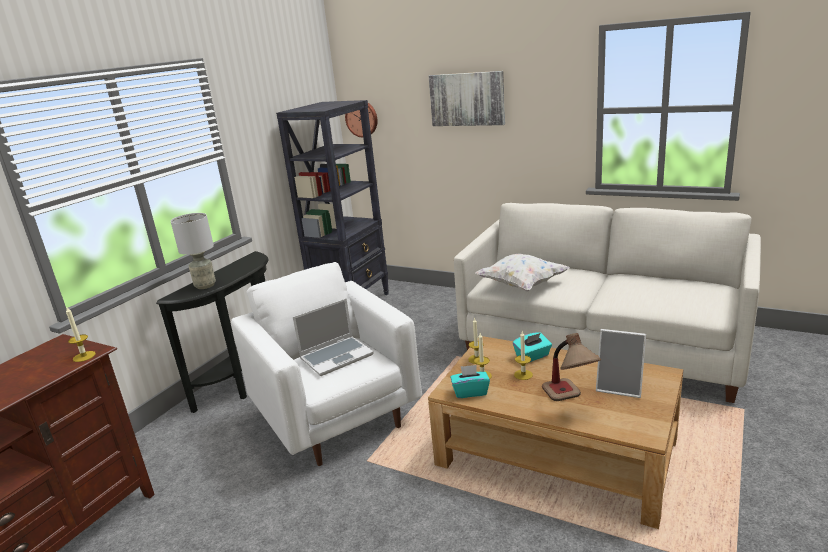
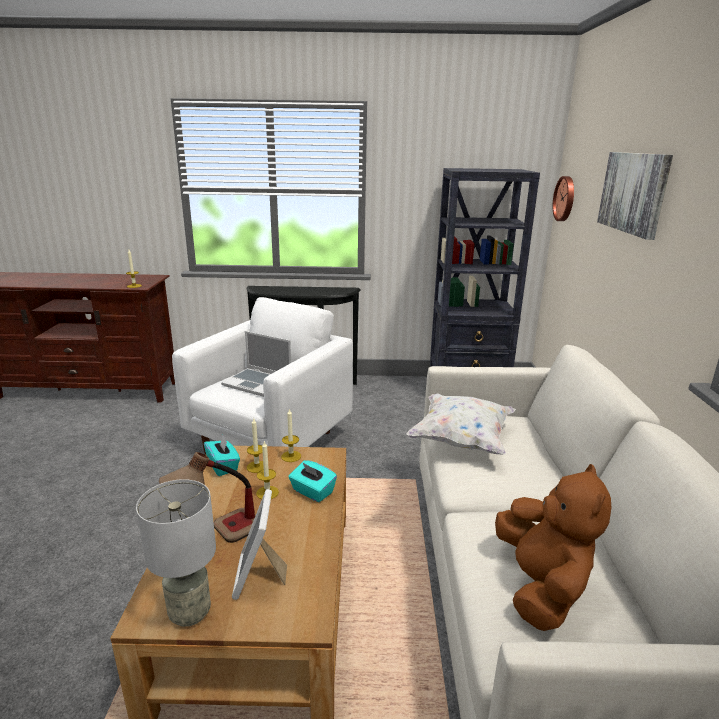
camera: 60 degrees right, 0 degrees up
grey table lamp [171,213,216,289] -> grey table lamp moved to [136,479,216,627]
none -> brown plush toy [495,464,612,631]

